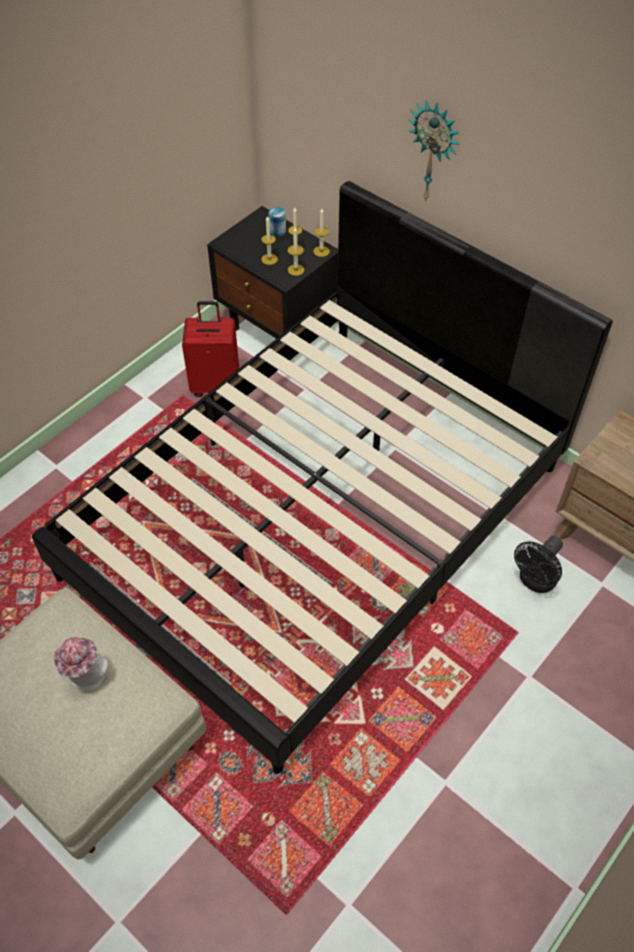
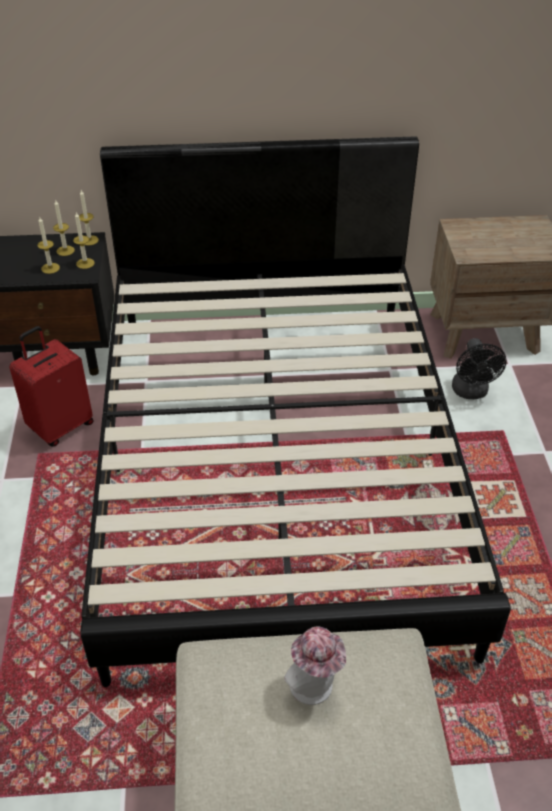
camera: 45 degrees left, 10 degrees down
can [269,207,286,236] -> none
wall clock [408,100,460,202] -> none

